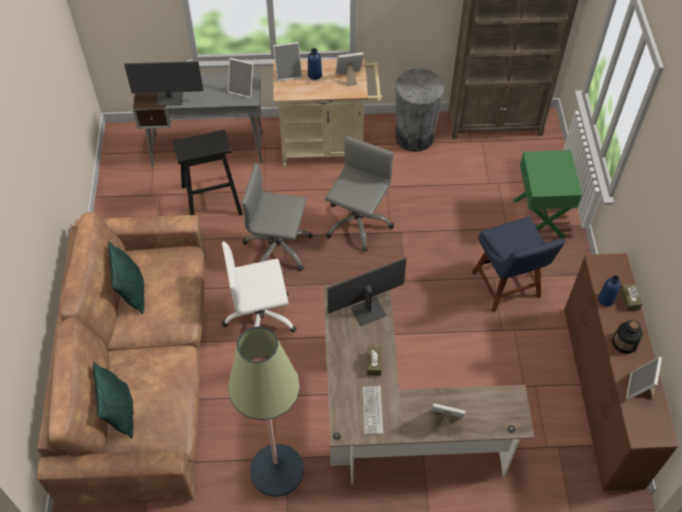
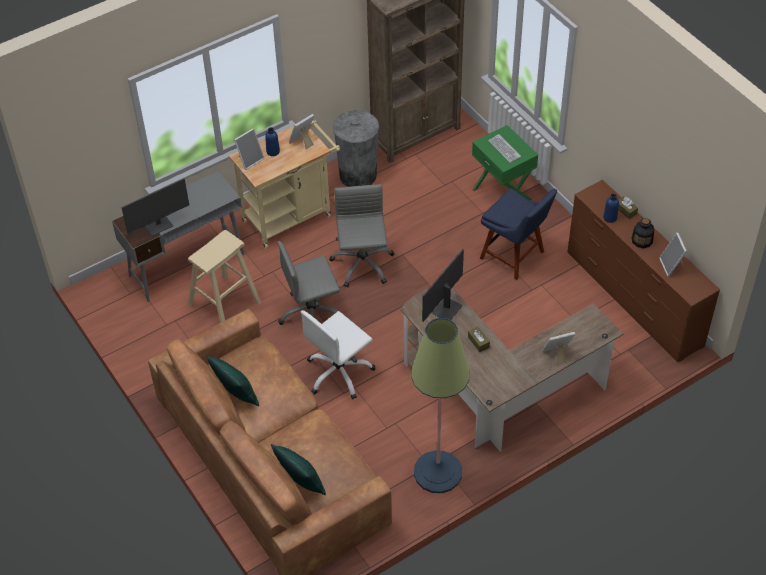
camera: 30 degrees left, 5 degrees down
black stool [172,130,243,216] -> beige stool [188,230,261,323]
picture frame [228,58,254,98] -> none
keyboard [363,386,383,435] -> keyboard moved to [488,134,521,163]

